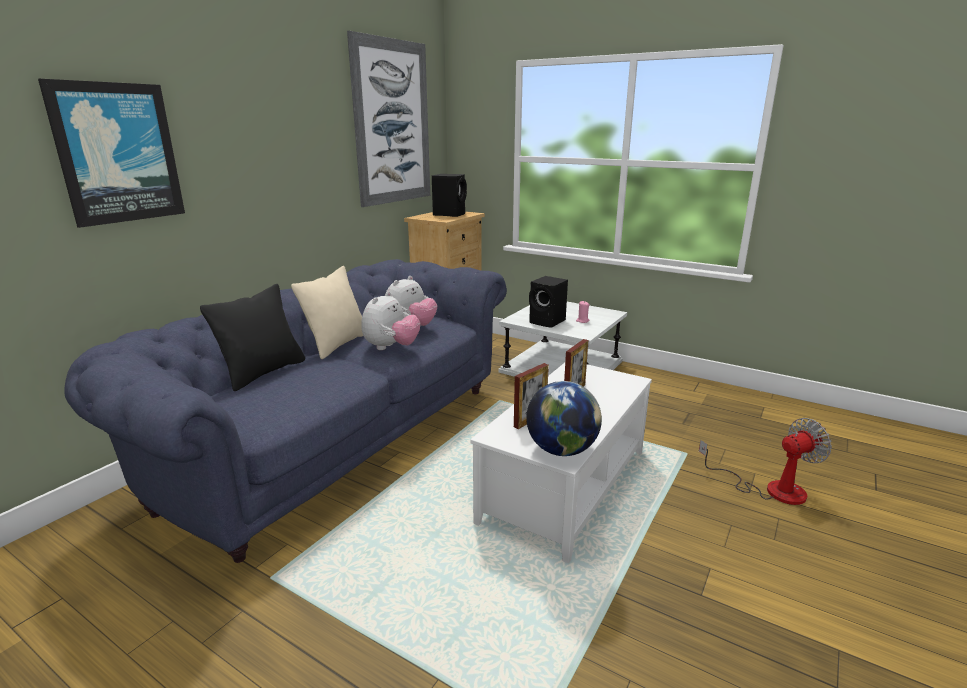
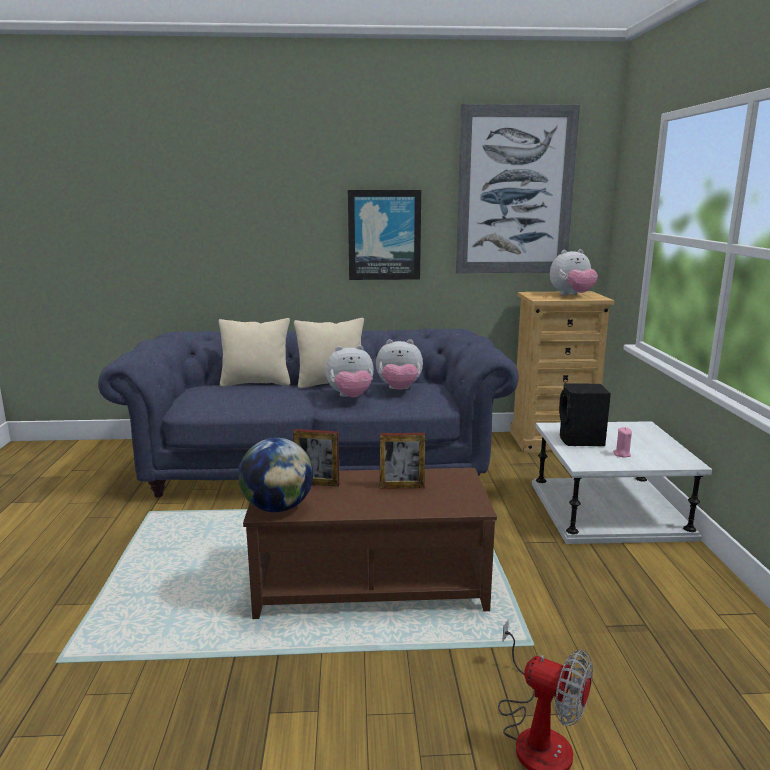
camera: 55 degrees right, 5 degrees down
picture [38,79,185,228] -> picture moved to [348,190,421,280]
black pillow [200,284,305,391] -> beige pillow [219,318,290,387]
black speaker [432,174,467,217] -> plush toy [550,249,598,296]
white coffee table [470,363,652,564] -> brown coffee table [243,468,497,619]

